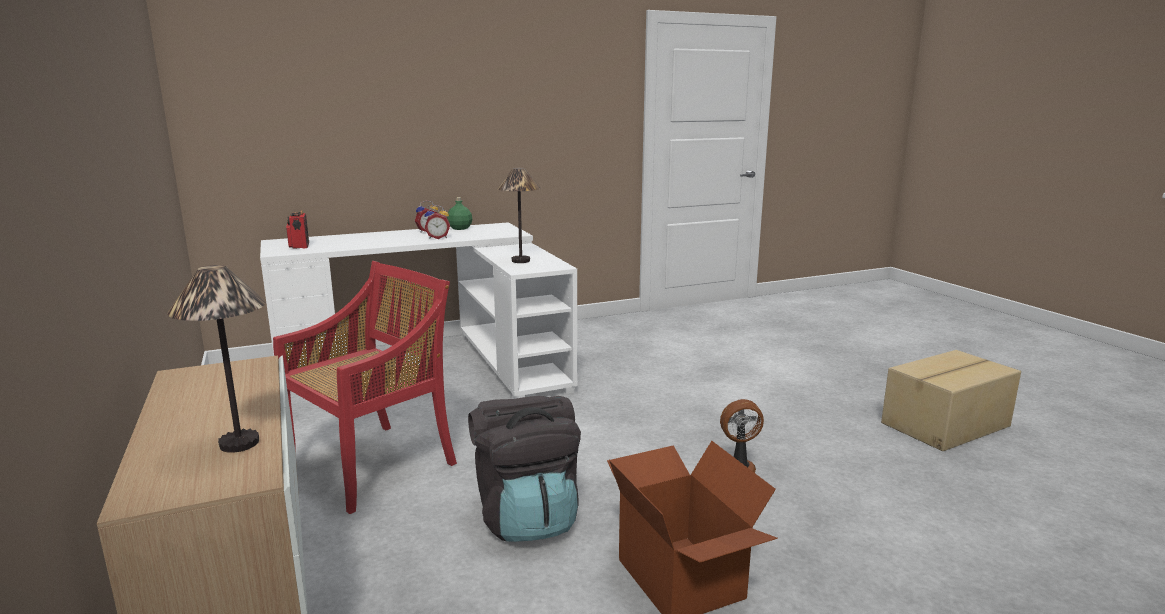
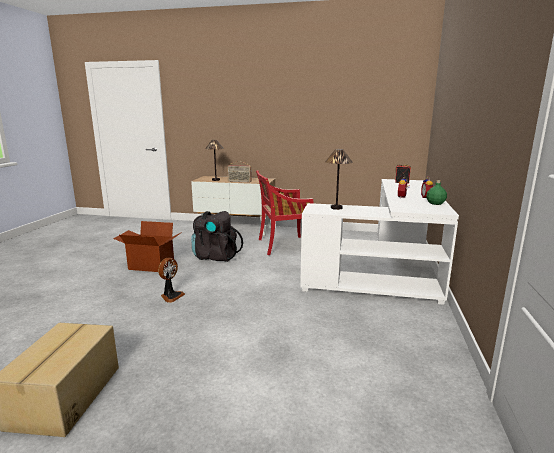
camera: 125 degrees right, 0 degrees up
red chair [273,261,457,514] -> red chair turned 90 degrees clockwise [256,170,314,255]
none -> radio [227,162,252,182]

